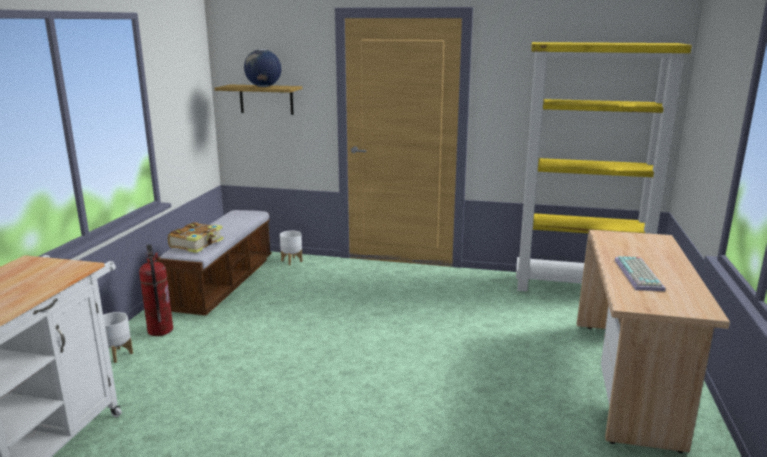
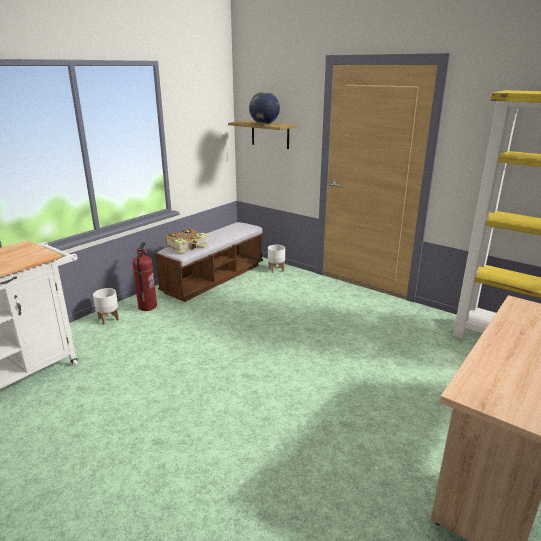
camera: 25 degrees right, 5 degrees up
keyboard [615,256,666,291] -> none

